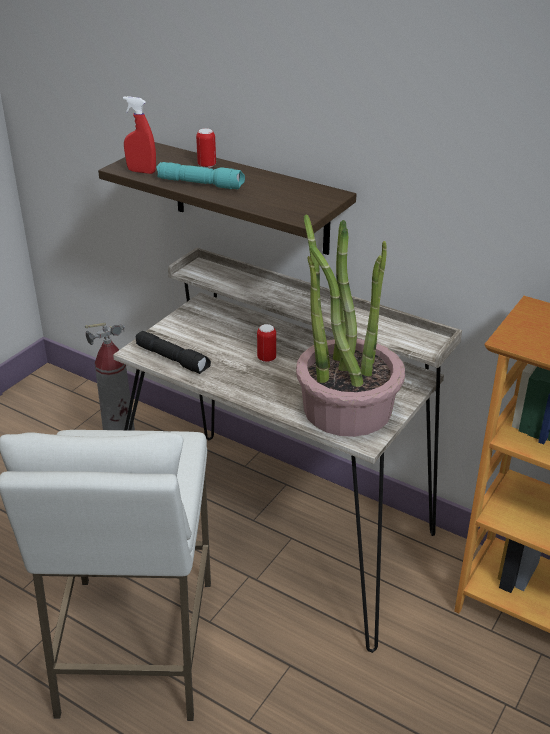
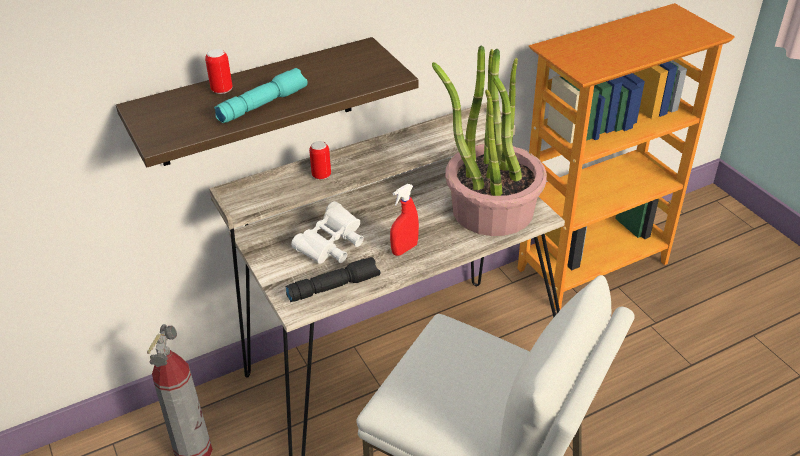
camera: 60 degrees left, 5 degrees up
red spray bottle [123,96,156,174] -> red spray bottle moved to [390,184,419,256]
can [257,324,276,362] -> can moved to [309,141,331,180]
none -> white binoculars [291,201,364,264]

